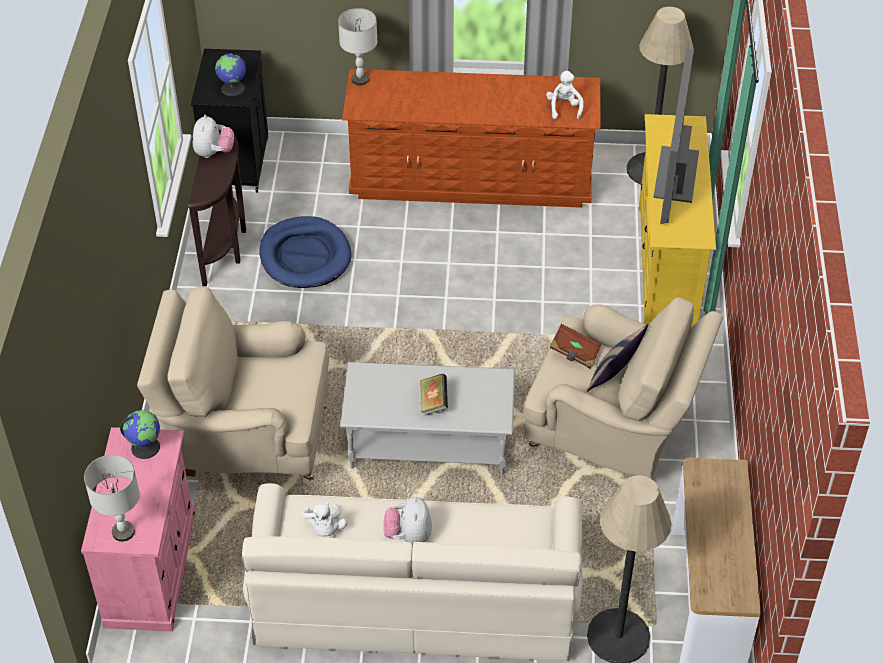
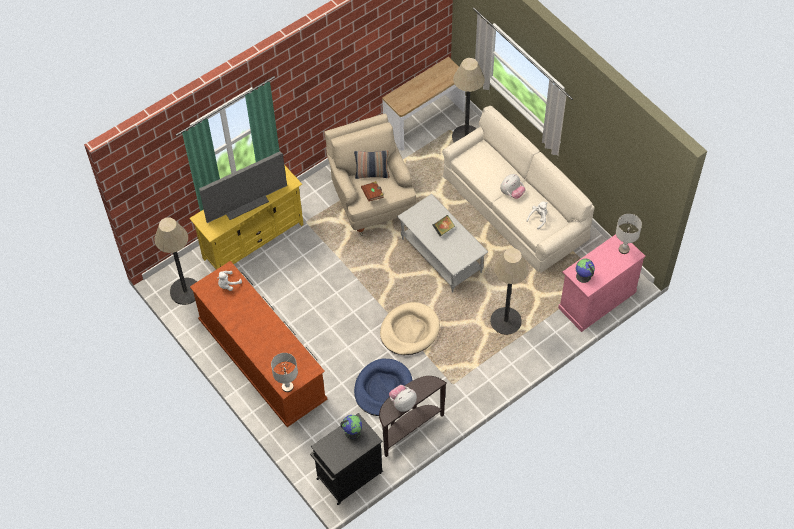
camera: 130 degrees left, 10 degrees up
beige armchair [137,287,329,480] -> floor lamp [490,248,529,335]
none -> beige dog bed [380,302,440,355]

